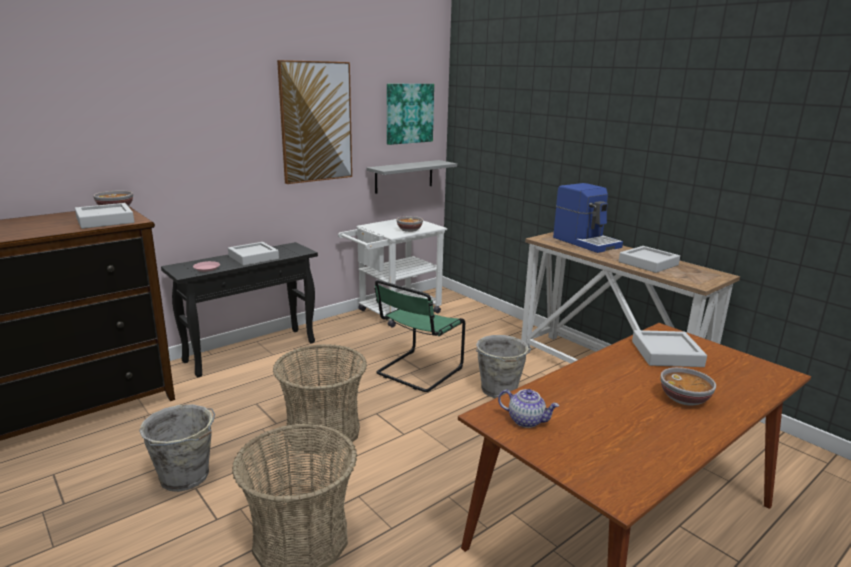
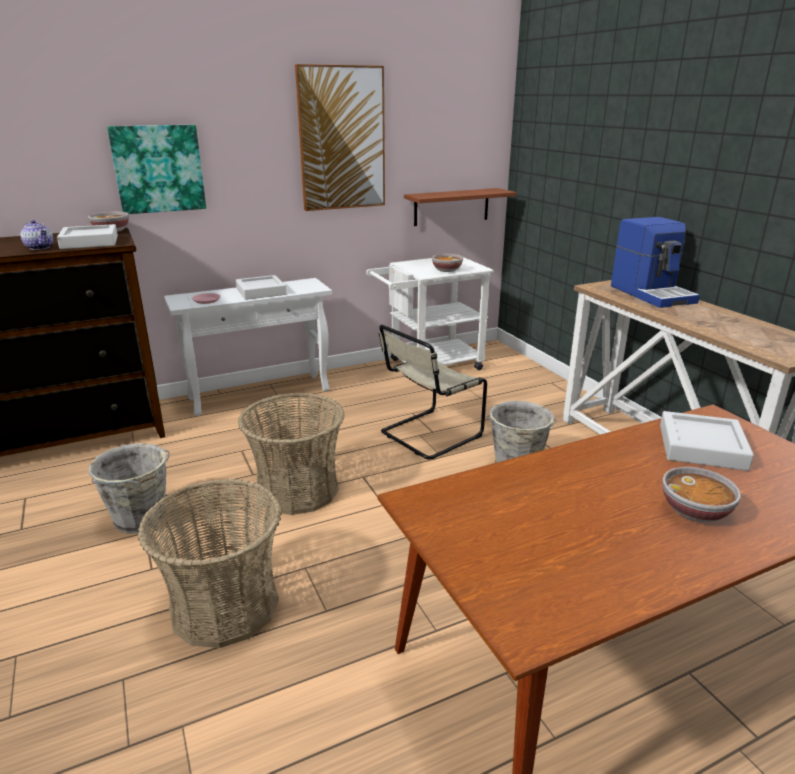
camera: 15 degrees right, 5 degrees up
black console table [161,242,318,377] -> white console table [164,278,332,416]
grey shelf [366,160,457,194] -> brown shelf [404,188,517,226]
green chair [374,280,465,392] -> beige chair [379,325,487,459]
picture [387,84,434,145] -> picture moved to [107,125,206,214]
teapot [498,389,559,428] -> teapot moved to [21,220,53,250]
grey tray [619,246,680,273] -> none

